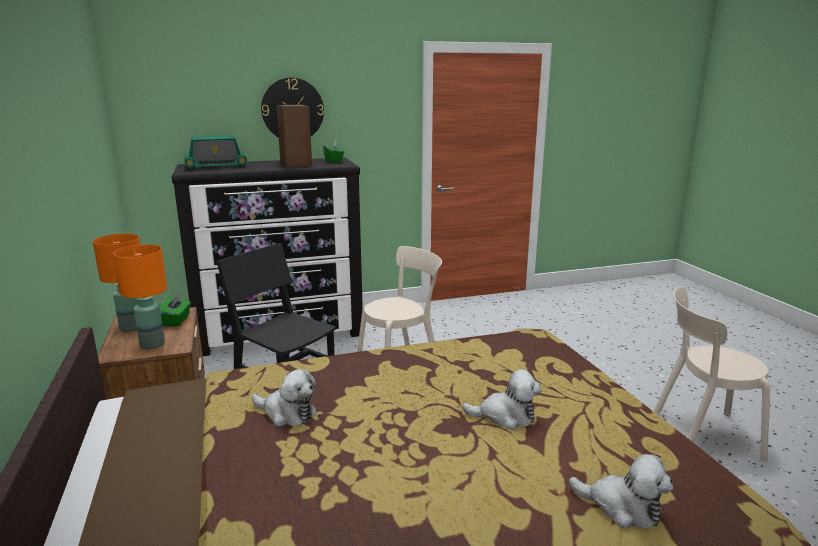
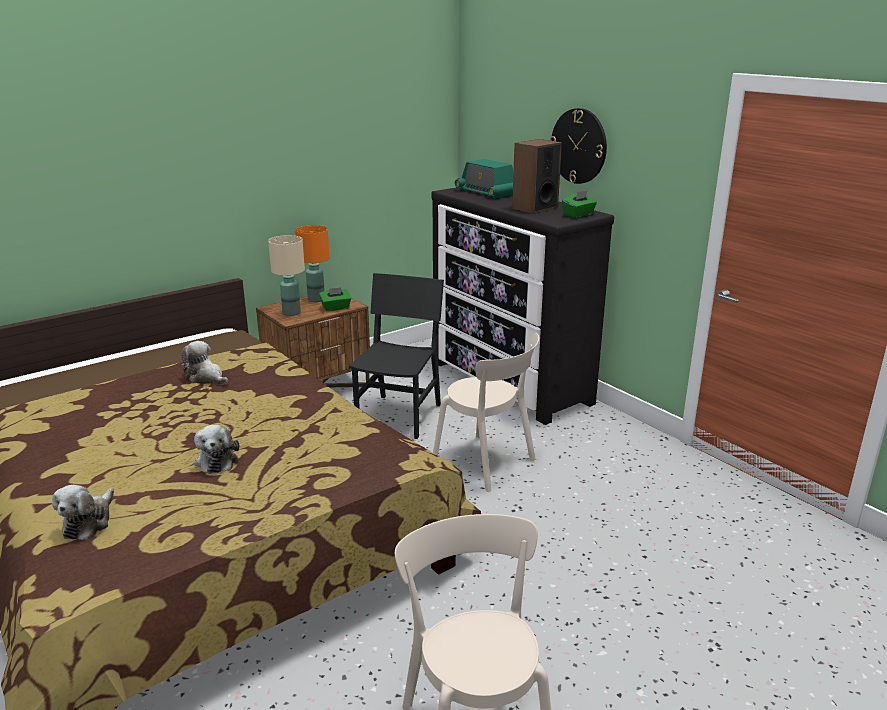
camera: 70 degrees right, 5 degrees up
orange table lamp [113,244,167,349] -> beige table lamp [268,235,305,316]
plush toy [252,369,317,427] -> plush toy turned 120 degrees clockwise [181,341,228,385]

